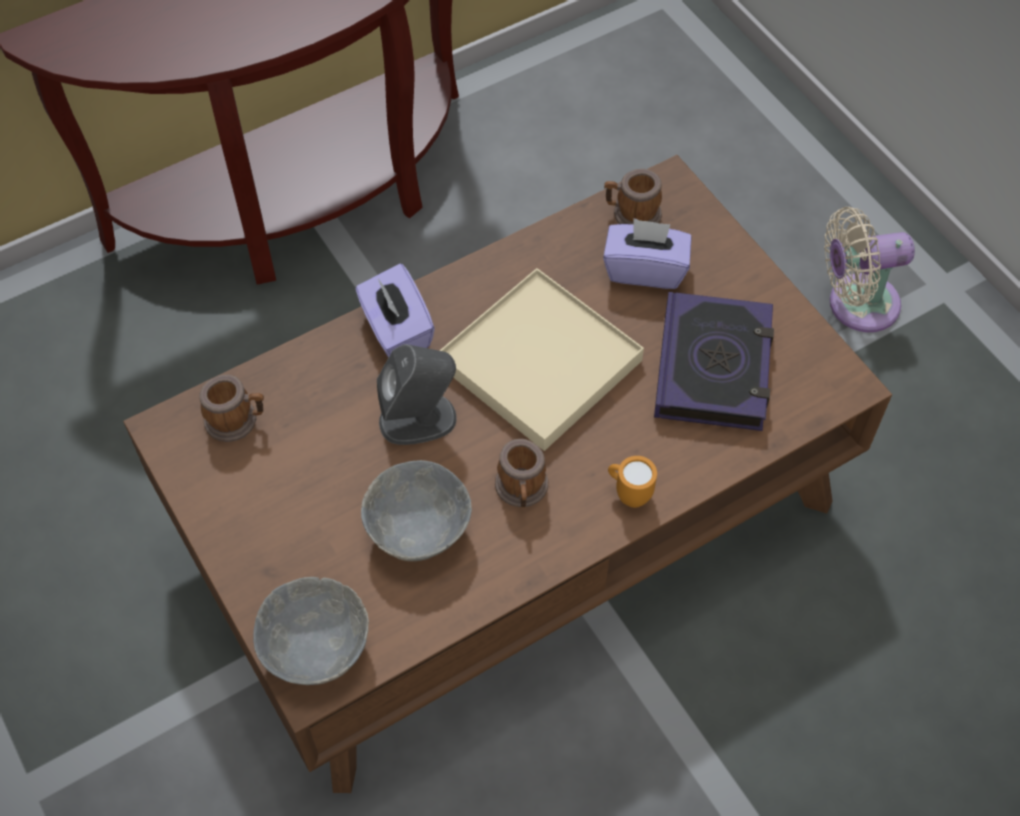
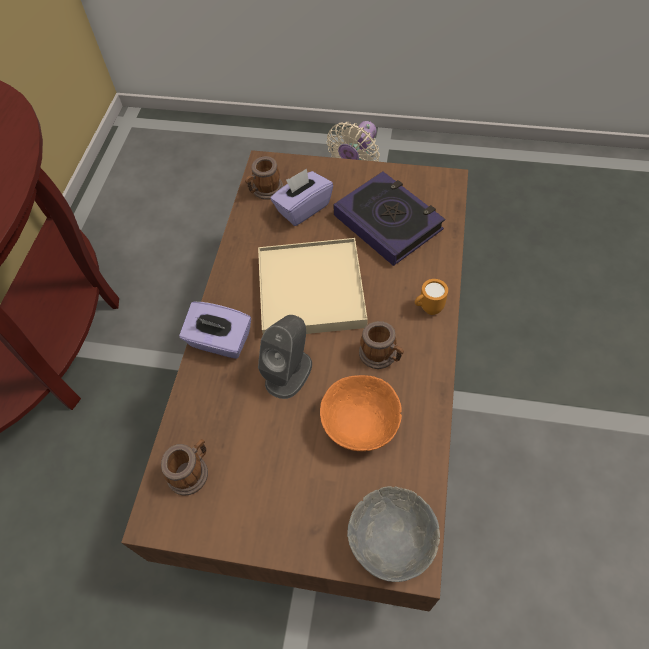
camera: 45 degrees left, 0 degrees up
grey bowl [361,460,472,561] -> orange bowl [320,375,402,451]

